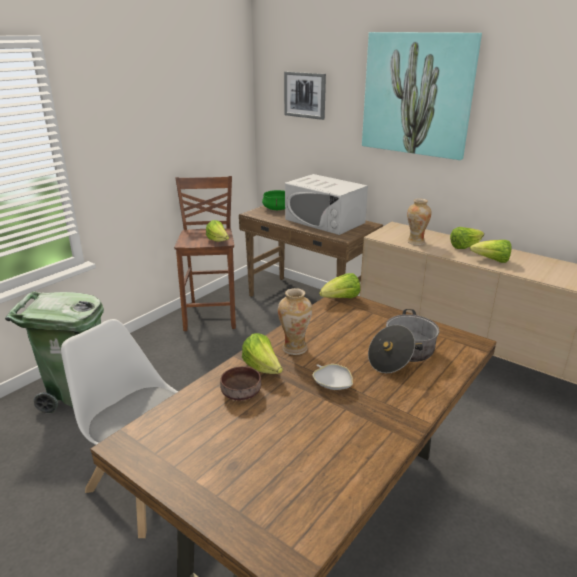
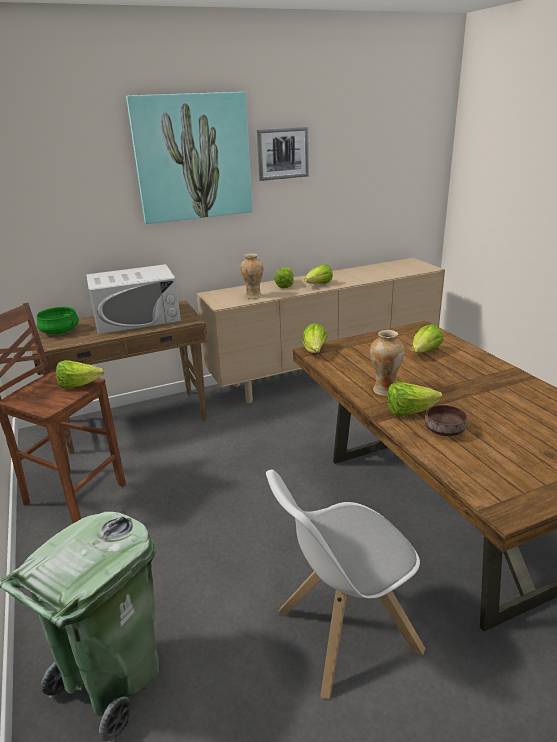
camera: 60 degrees left, 0 degrees up
picture [284,72,326,120] -> picture moved to [257,127,309,181]
white bowl [313,364,353,390] -> none
cooking pot [368,309,439,373] -> lettuce [412,324,444,353]

